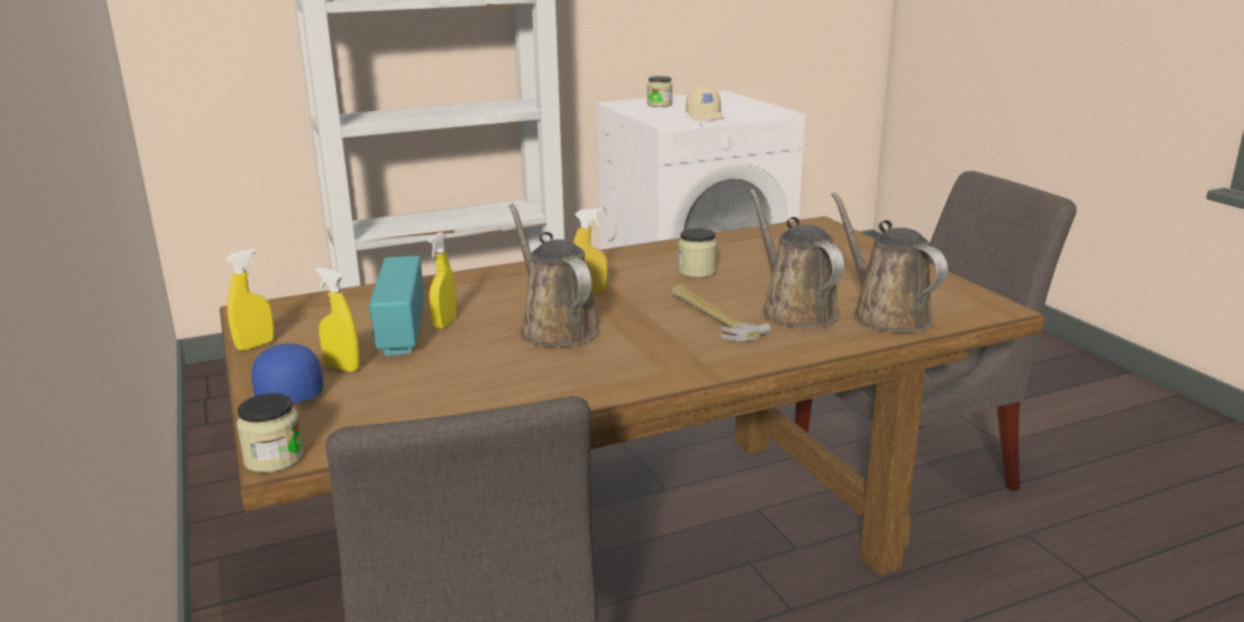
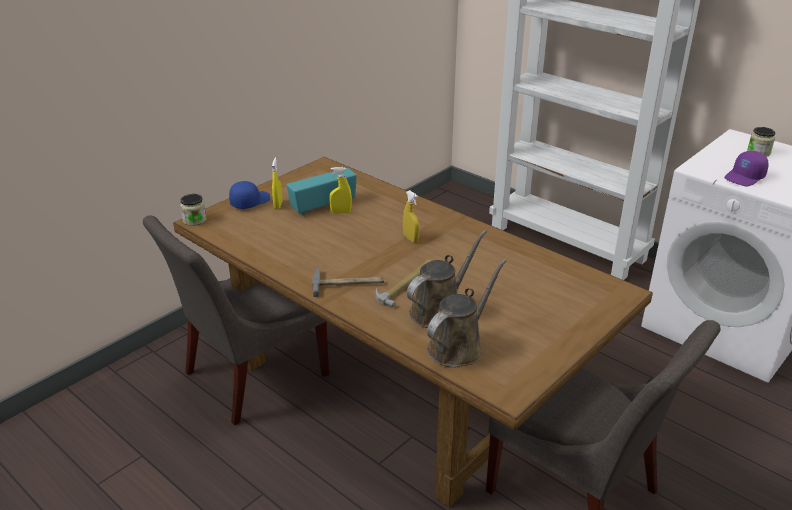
camera: 65 degrees right, 10 degrees up
yellow spray bottle [226,249,274,351] -> none
brown watering can [509,203,600,347] -> none
jar [678,228,717,278] -> none
beige cap [686,85,724,121] -> purple cap [724,151,769,186]
none -> hammer [312,267,384,297]

